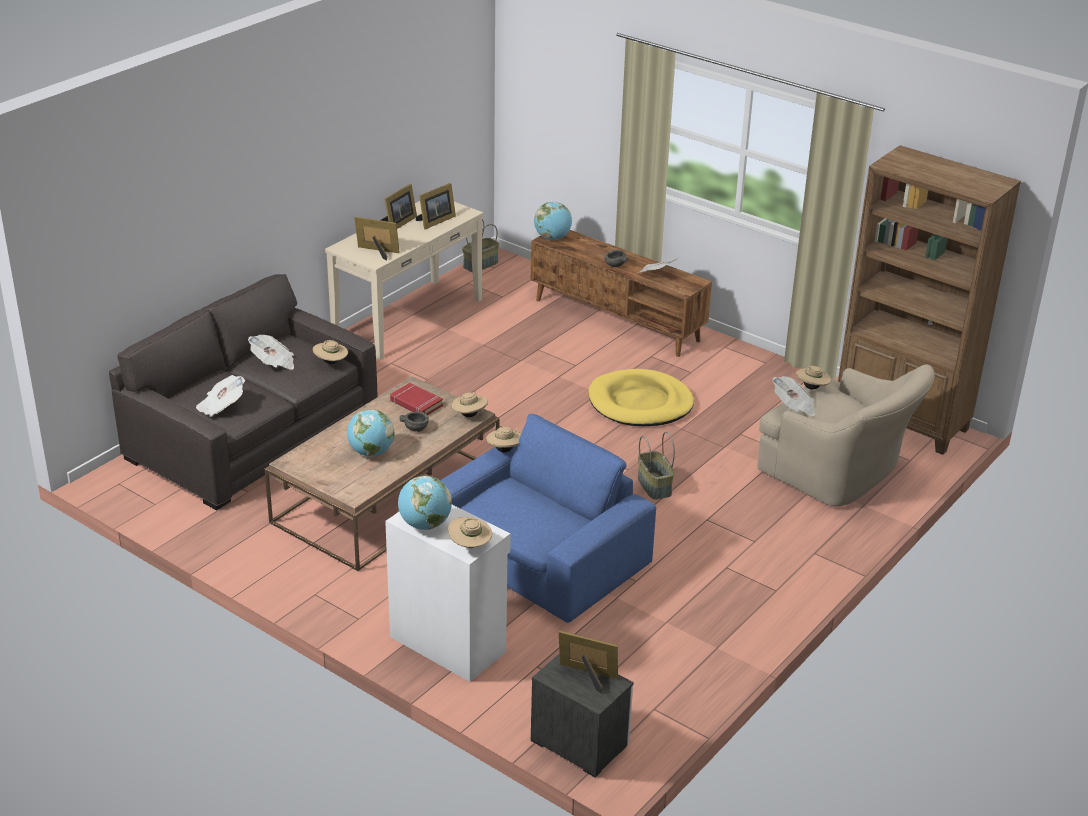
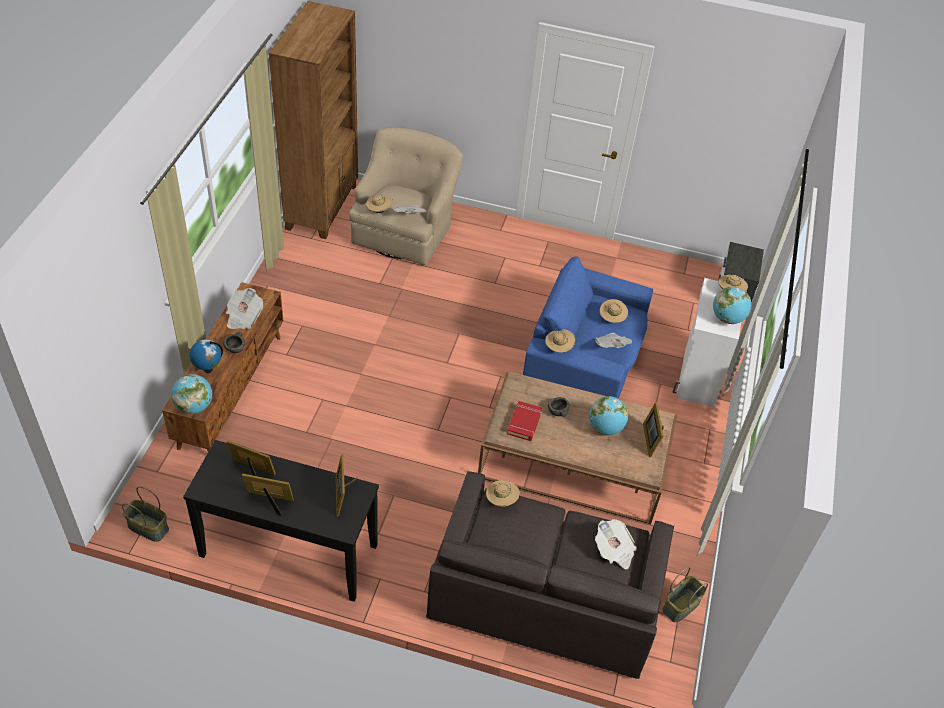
camera: 115 degrees left, 15 degrees up
newspaper [248,335,294,370] -> newspaper moved to [595,333,632,348]
beige console table [325,201,483,360] -> black console table [183,440,379,602]
beige hat [451,390,488,417] -> beige hat moved to [599,299,628,323]
picture frame [559,630,618,694] -> picture frame moved to [643,402,664,458]
yellow dog bed [589,369,694,426] -> none
basket [638,432,675,500] -> basket moved to [663,567,708,622]
none -> globe [190,339,223,373]

